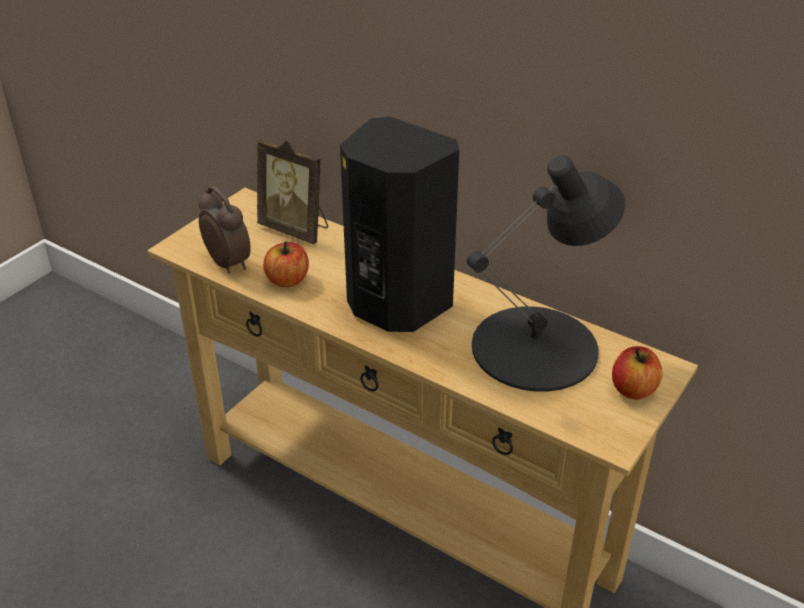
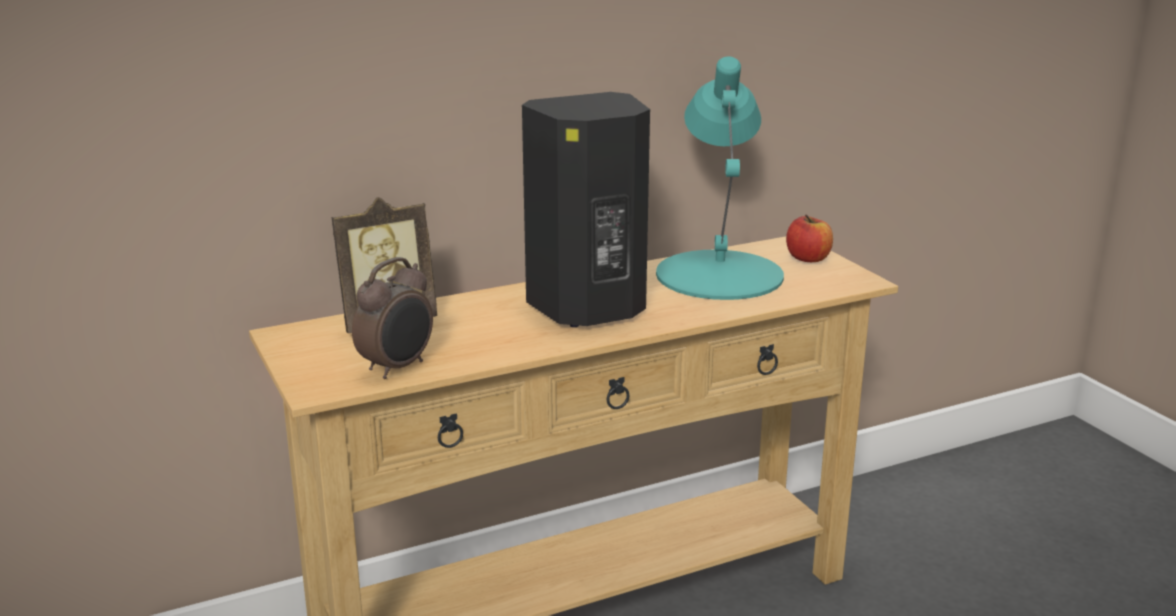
camera: 60 degrees left, 15 degrees down
alarm clock [199,186,250,274] -> alarm clock turned 135 degrees clockwise [352,257,433,379]
apple [263,241,309,287] -> none
black table lamp [467,155,625,392] -> turquoise table lamp [656,56,784,300]

